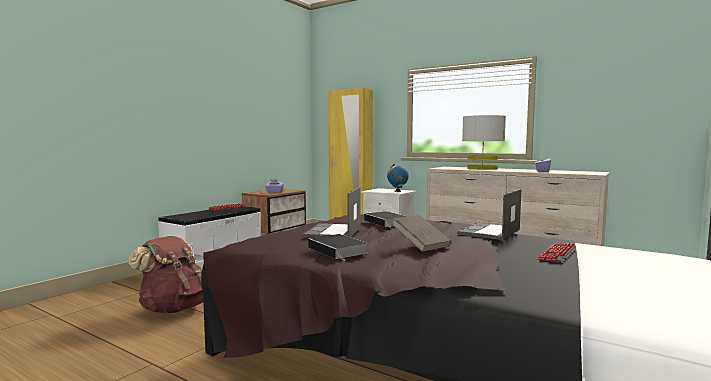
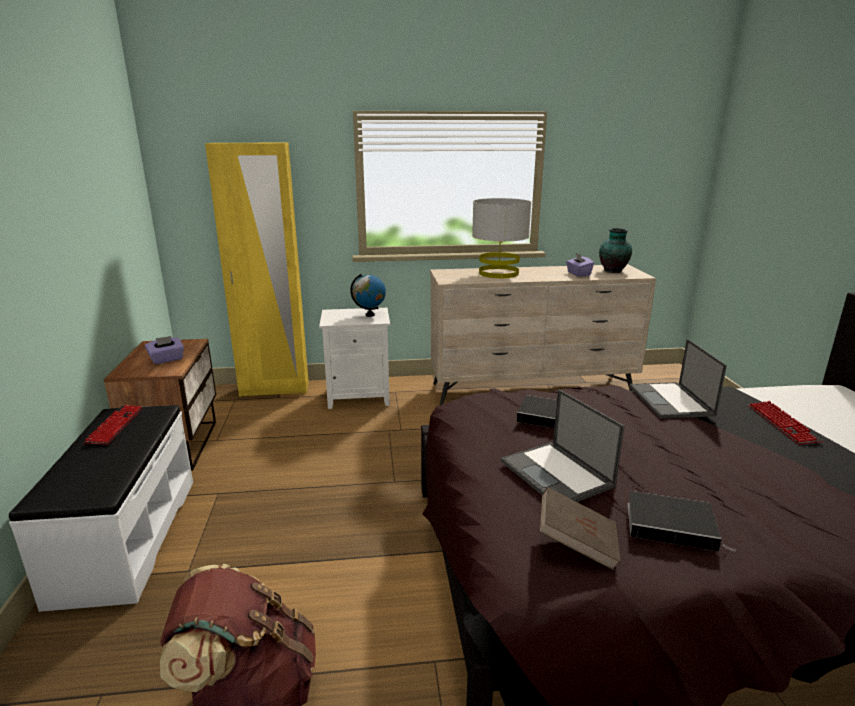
camera: 40 degrees left, 15 degrees up
brown book [392,215,451,252] -> brown book moved to [539,487,621,571]
none -> vase [599,228,632,273]

